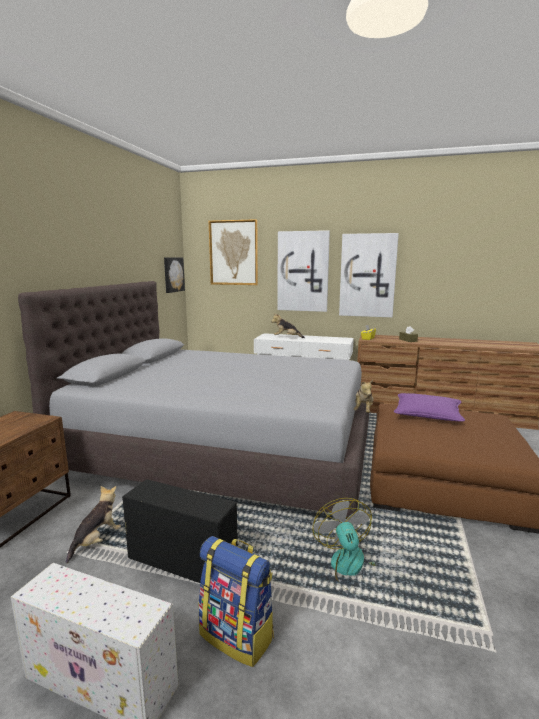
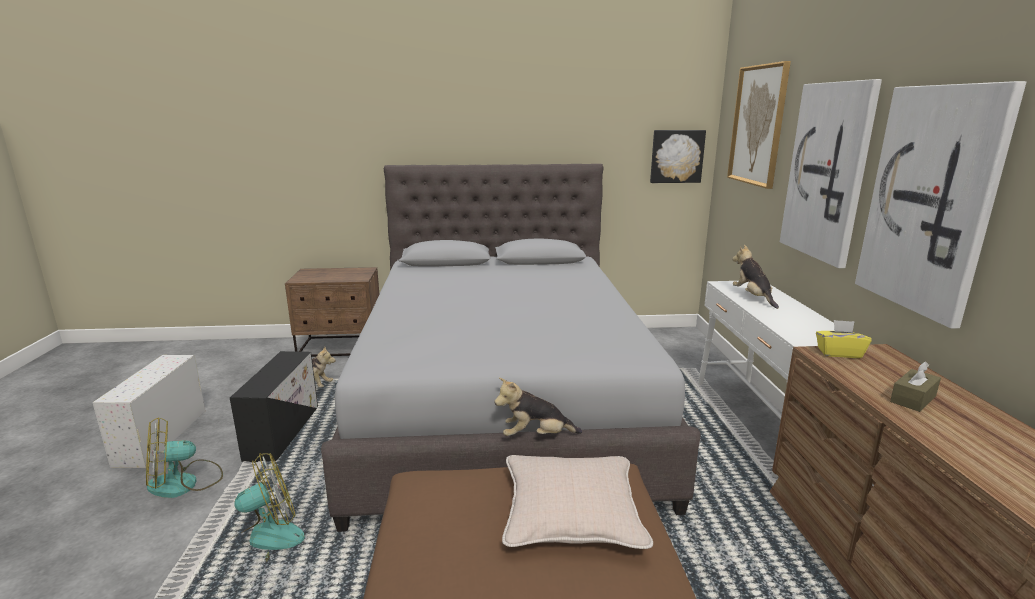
camera: 70 degrees right, 5 degrees up
backpack [198,536,274,667] -> fan [146,418,223,498]
purple pillow [394,393,465,421] -> beige pillow [502,455,653,549]

